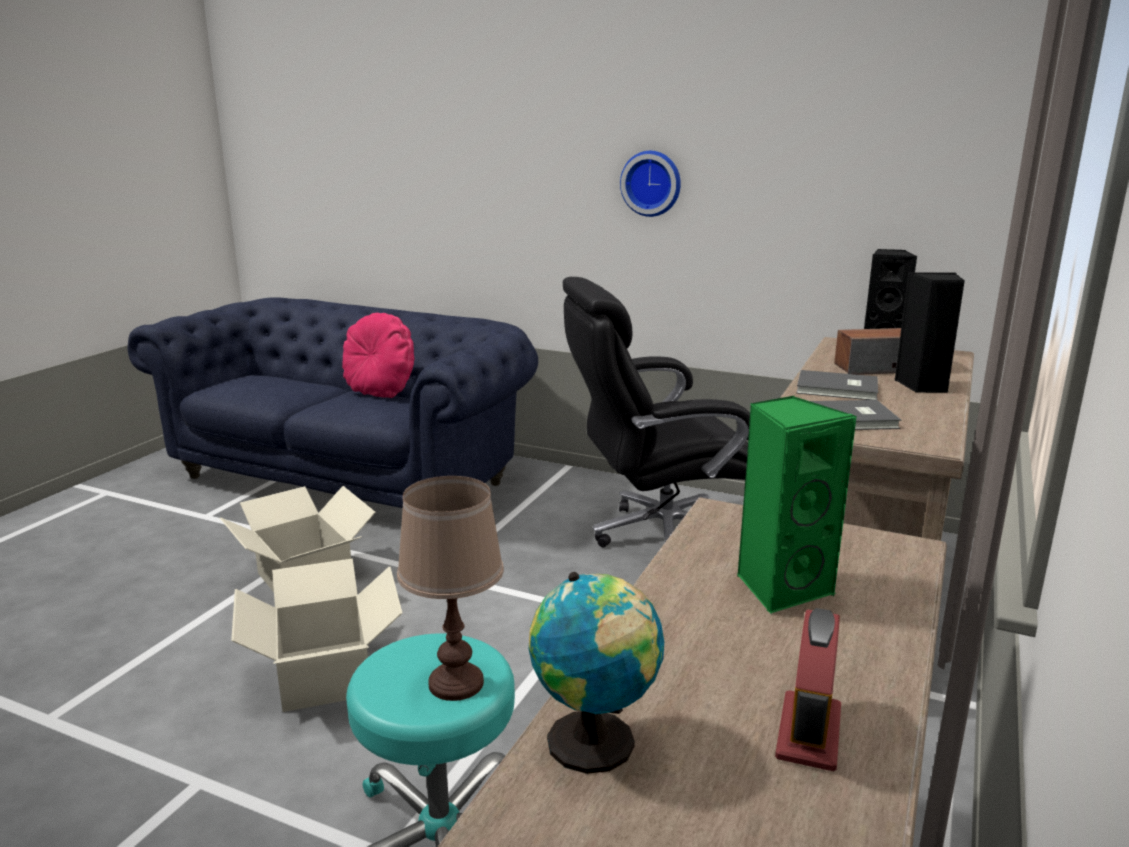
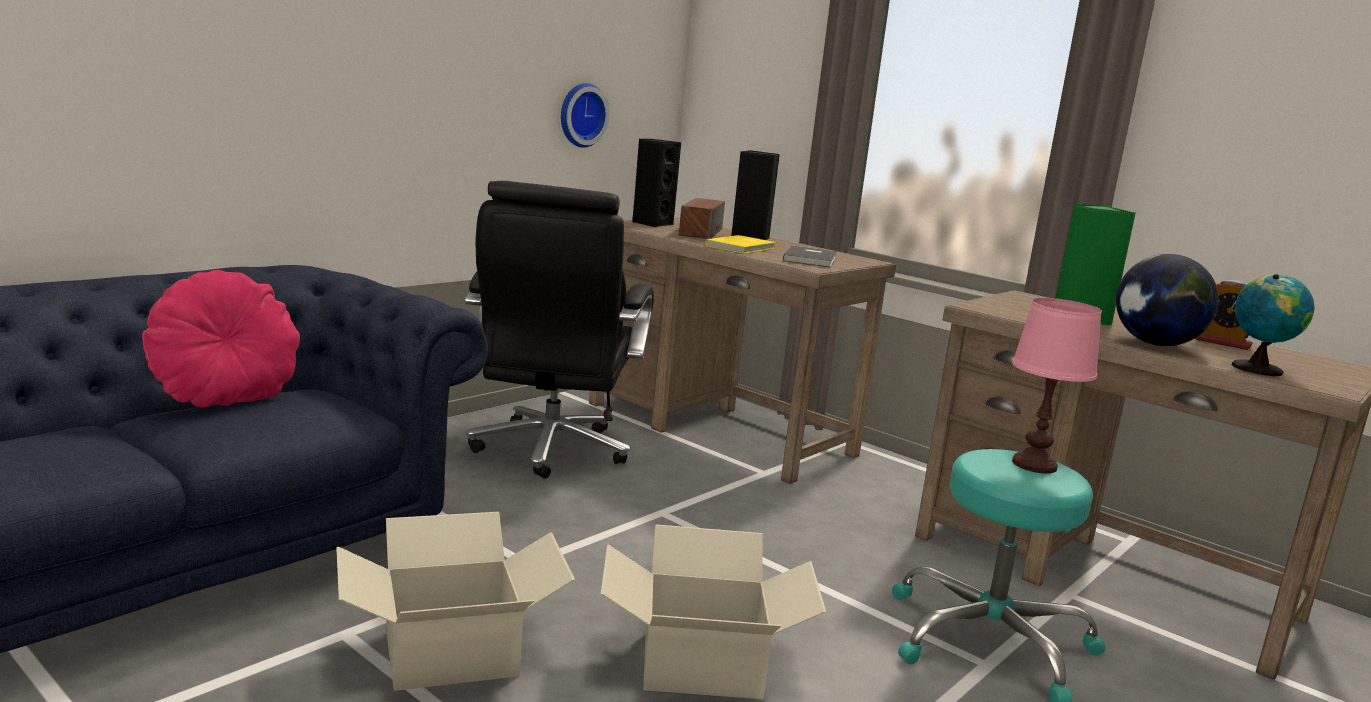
camera: 75 degrees left, 5 degrees down
brown table lamp [397,476,504,701] -> pink table lamp [1012,298,1102,474]
wall clock [620,151,681,217] -> wall clock moved to [561,83,610,148]
grey book [796,370,878,400] -> yellow book [706,235,776,254]
none -> globe [1116,254,1219,346]

